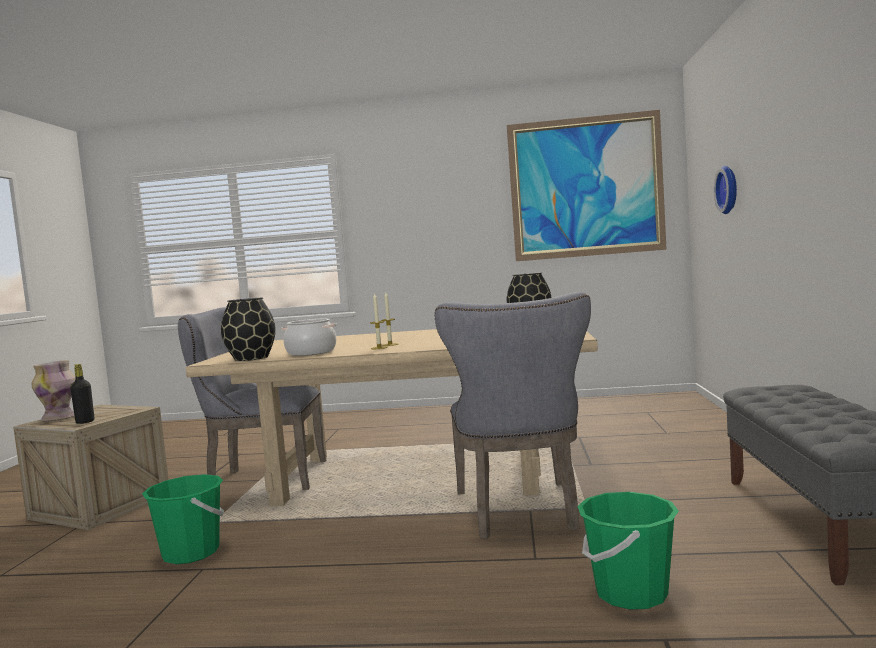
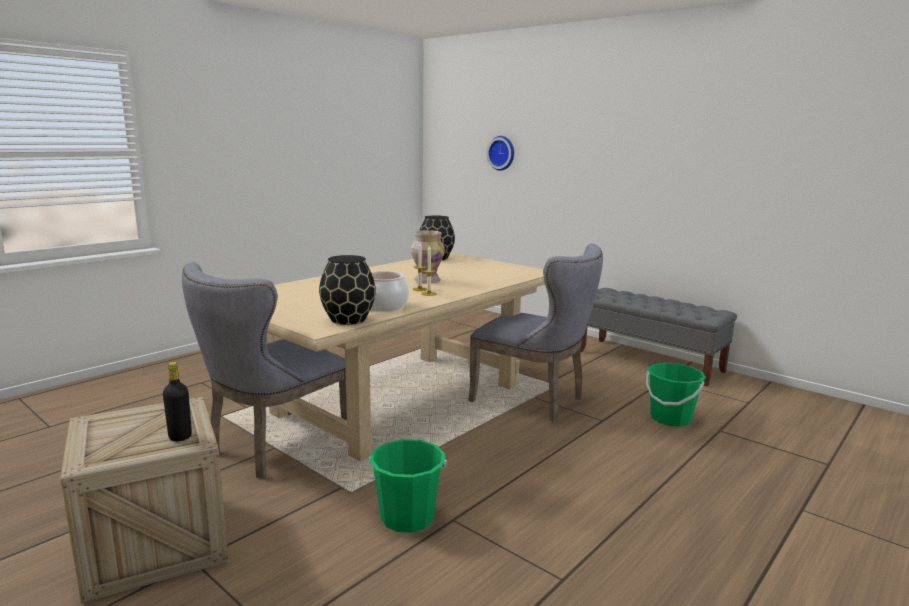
camera: 55 degrees left, 10 degrees up
vase [32,361,75,421] -> vase moved to [411,230,445,283]
picture [507,110,666,261] -> none

